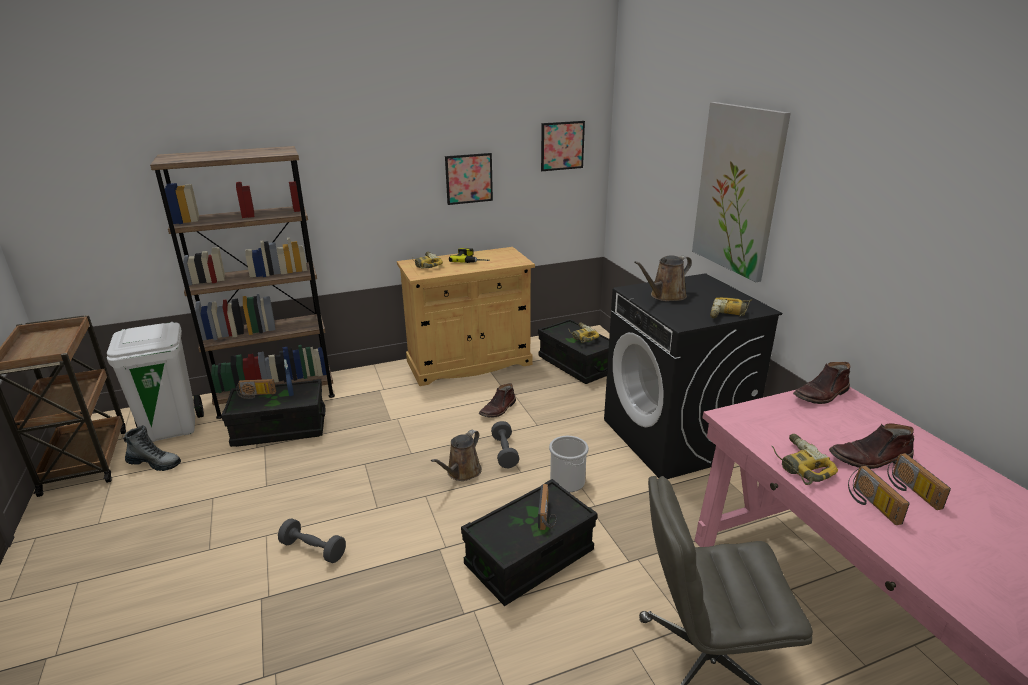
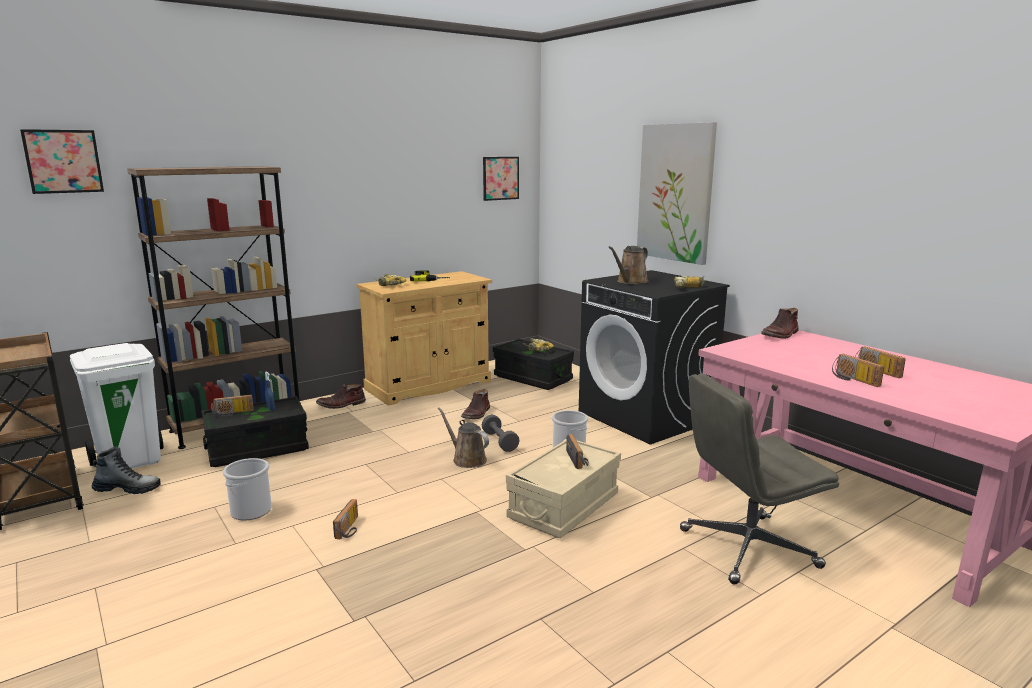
camera: 15 degrees left, 10 degrees down
grey dumbbell [278,518,346,563] -> radio [333,499,358,539]
brown watering can [431,430,482,481] -> brown watering can turned 120 degrees clockwise [438,407,489,468]
picture [445,153,493,205] -> picture moved to [20,129,104,194]
black storage box [461,479,598,606] -> beige storage box [506,438,621,538]
power drill [772,434,838,485] -> none
brown boot [829,423,914,469] -> brown boot moved to [316,384,366,409]
none -> bucket [223,458,272,521]

